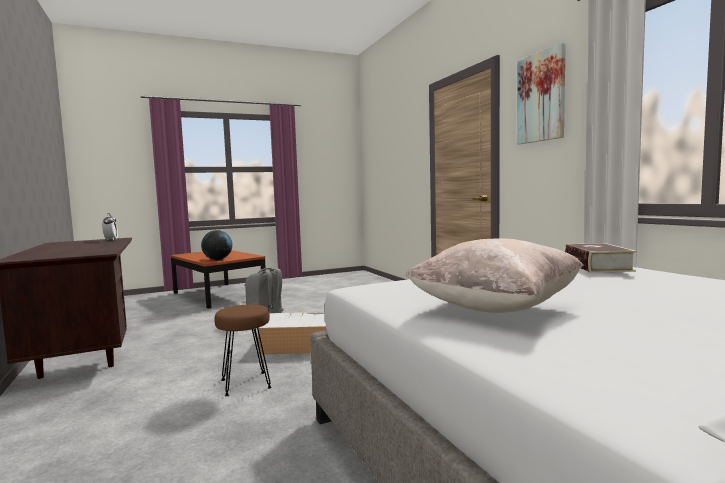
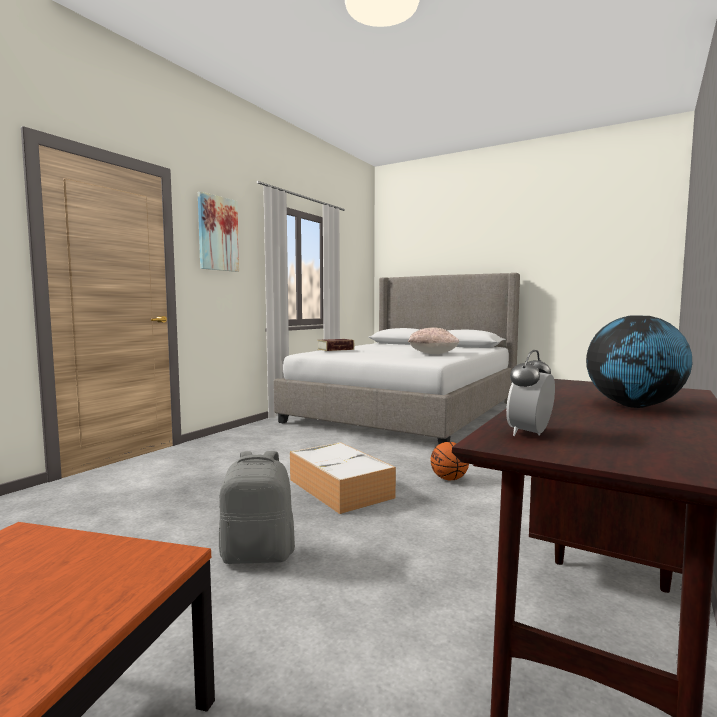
camera: 125 degrees left, 0 degrees up
globe [201,230,232,260] -> globe moved to [586,316,692,408]
brown stool [215,304,272,396] -> basketball [431,442,469,480]

